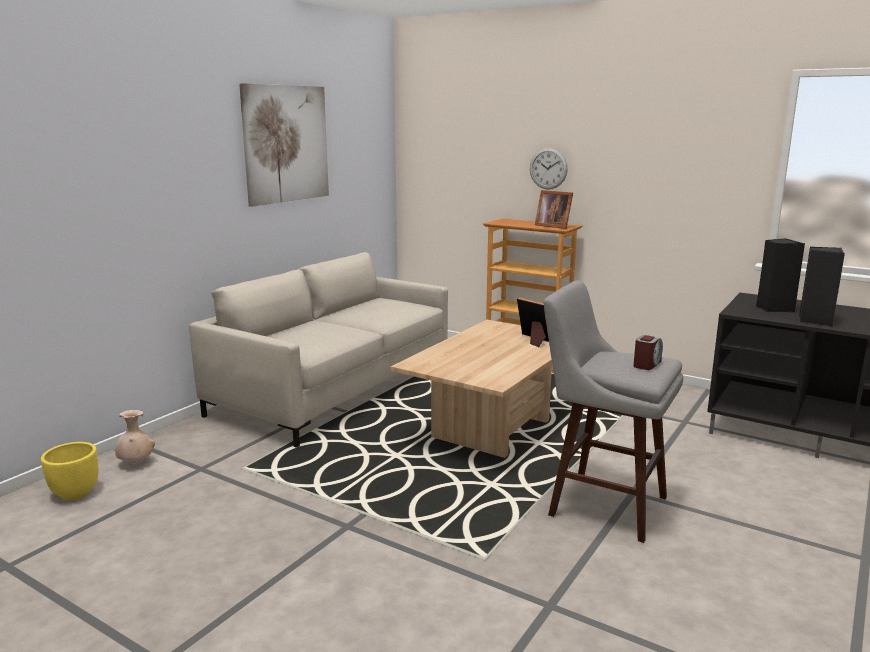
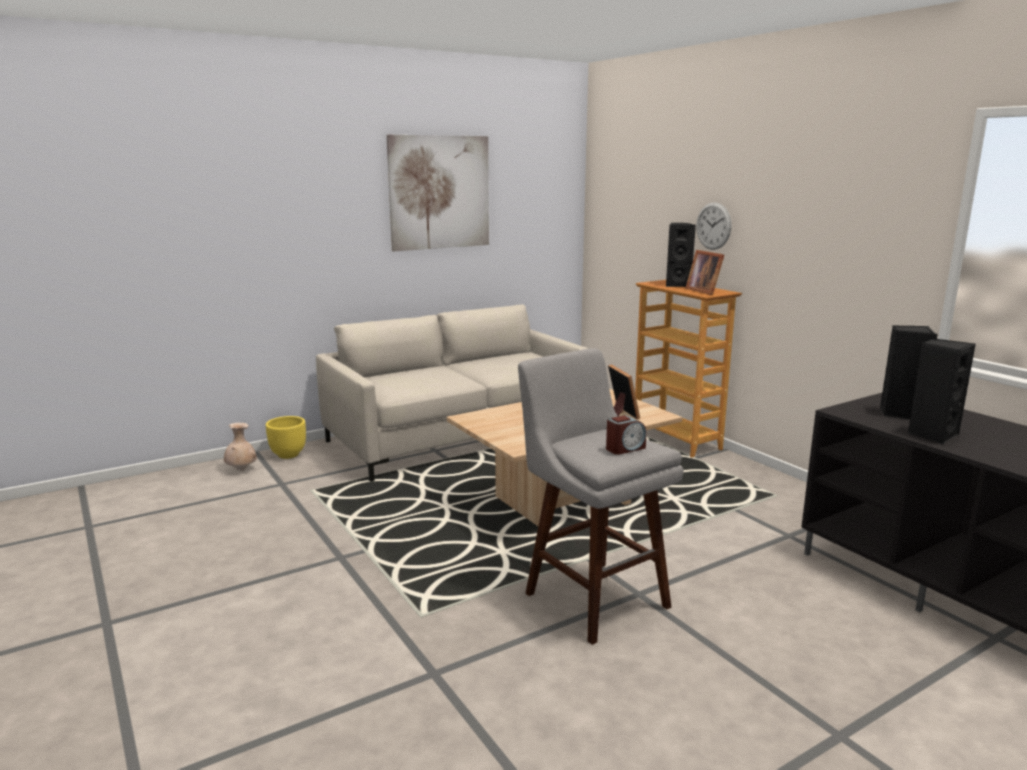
camera: 25 degrees right, 0 degrees up
yellow planter [41,442,98,500] -> yellow planter moved to [266,416,306,459]
none -> black speaker [666,223,696,287]

